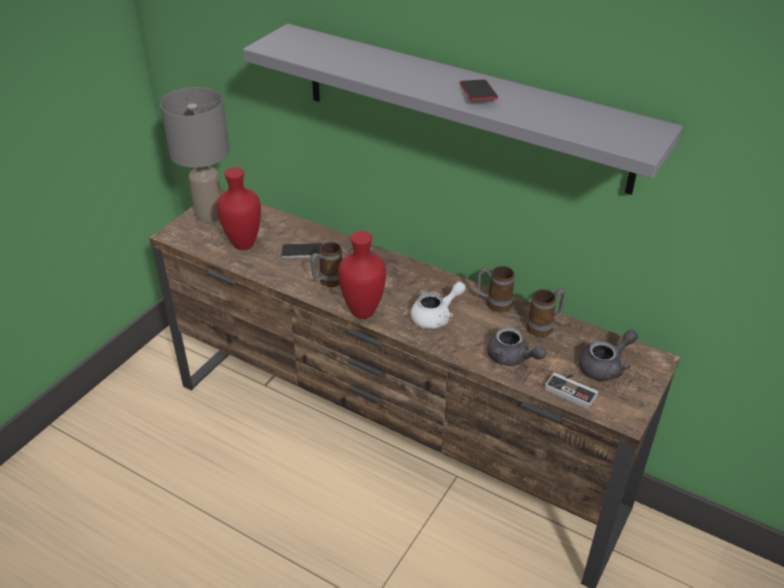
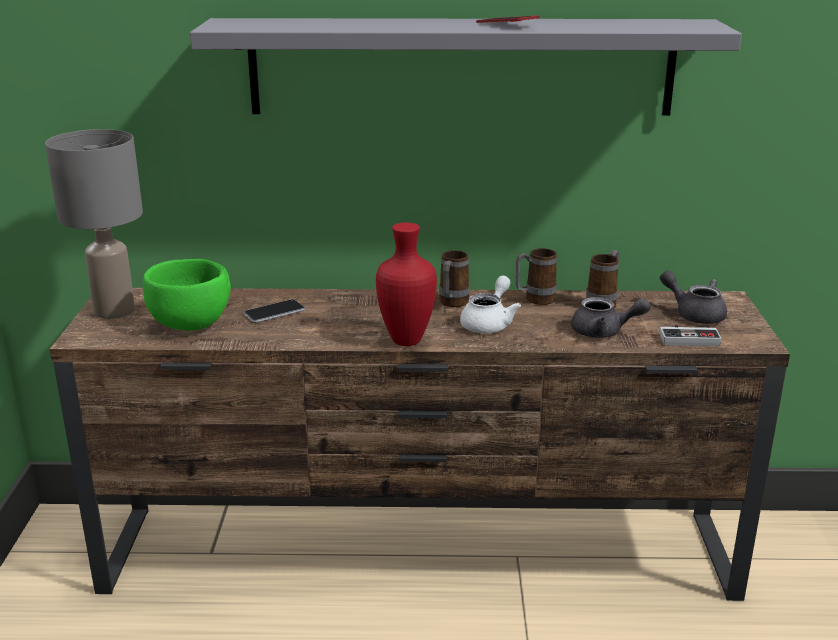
camera: 30 degrees left, 15 degrees down
red vase [217,167,261,250] -> green bowl [143,259,231,331]
mug [310,242,342,287] -> mug moved to [439,250,470,307]
grey teapot [579,329,638,381] -> grey teapot turned 75 degrees counterclockwise [660,271,727,324]

